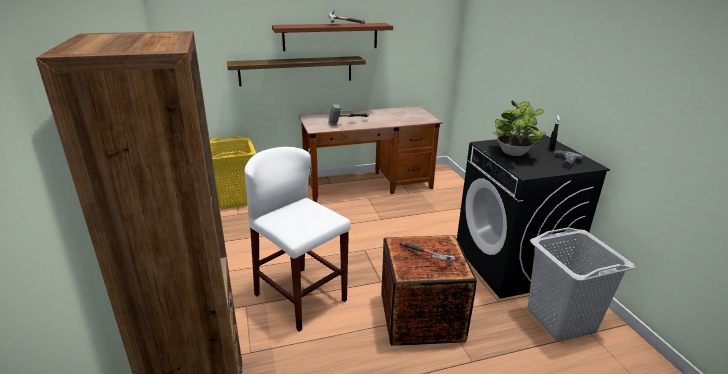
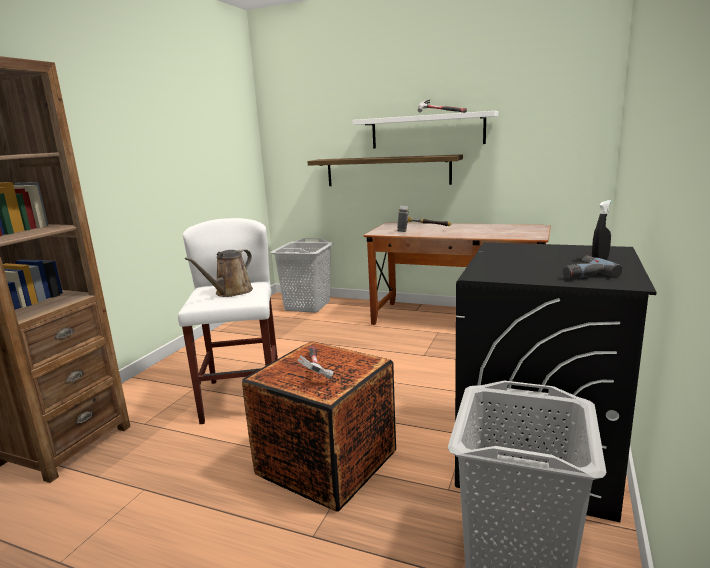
camera: 40 degrees right, 10 degrees down
yellow laundry basket [210,136,256,209] -> grey laundry basket [270,238,334,313]
brown shelf [272,23,393,51] -> white shelf [353,111,498,149]
potted plant [494,100,546,156] -> none
none -> brown watering can [185,249,253,297]

